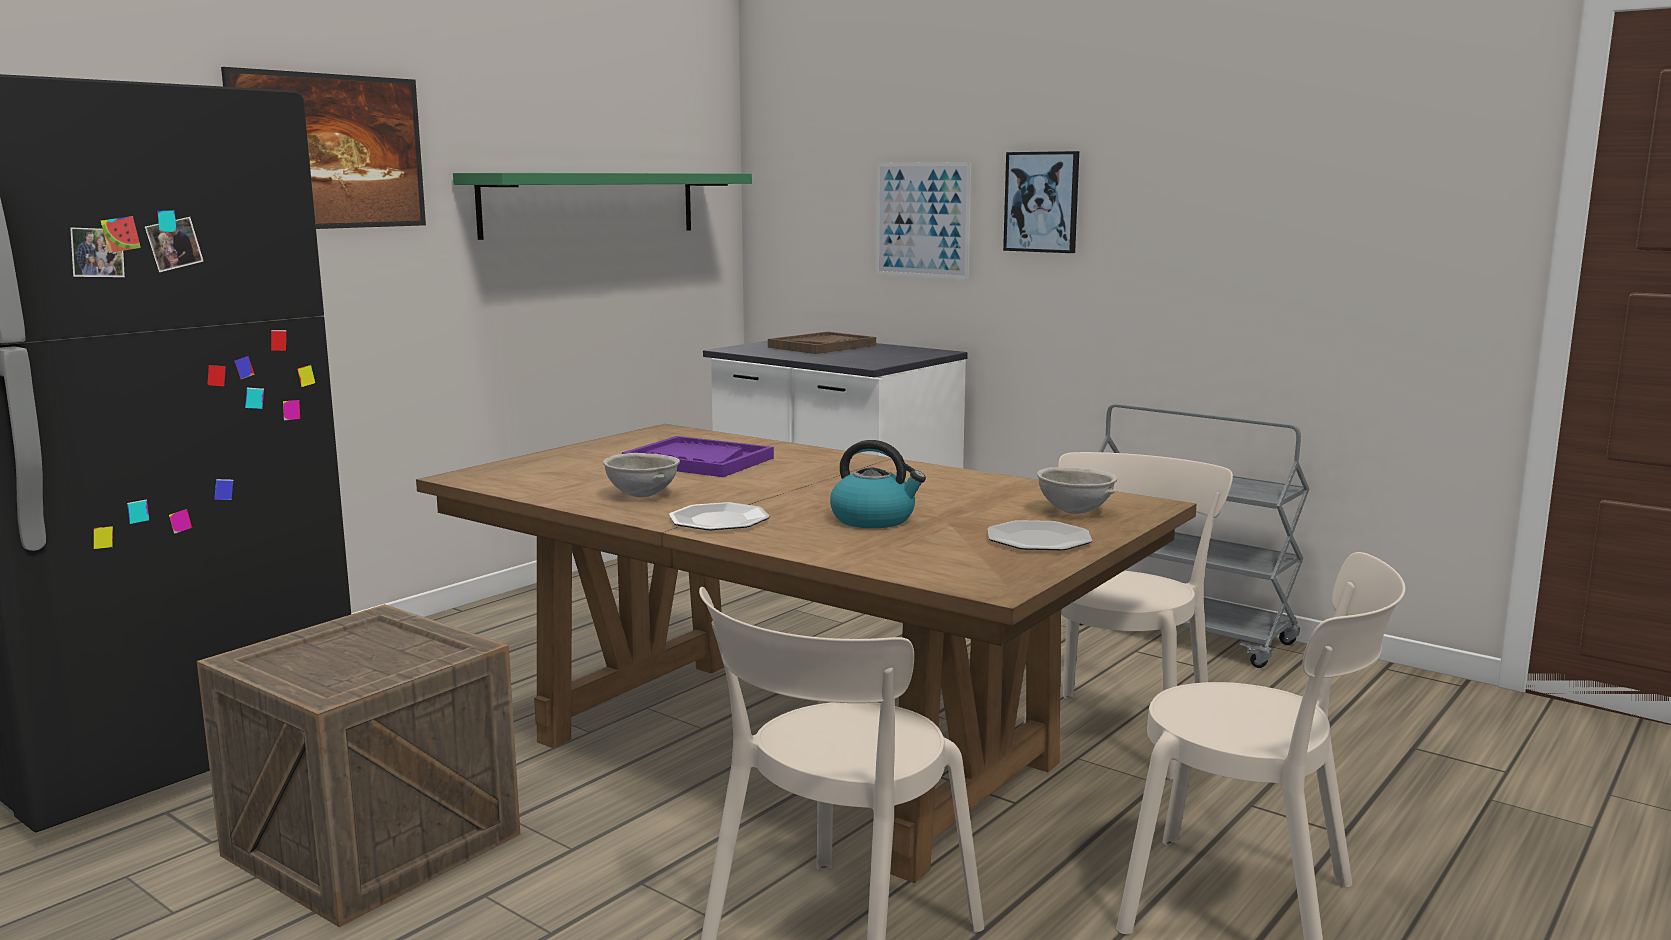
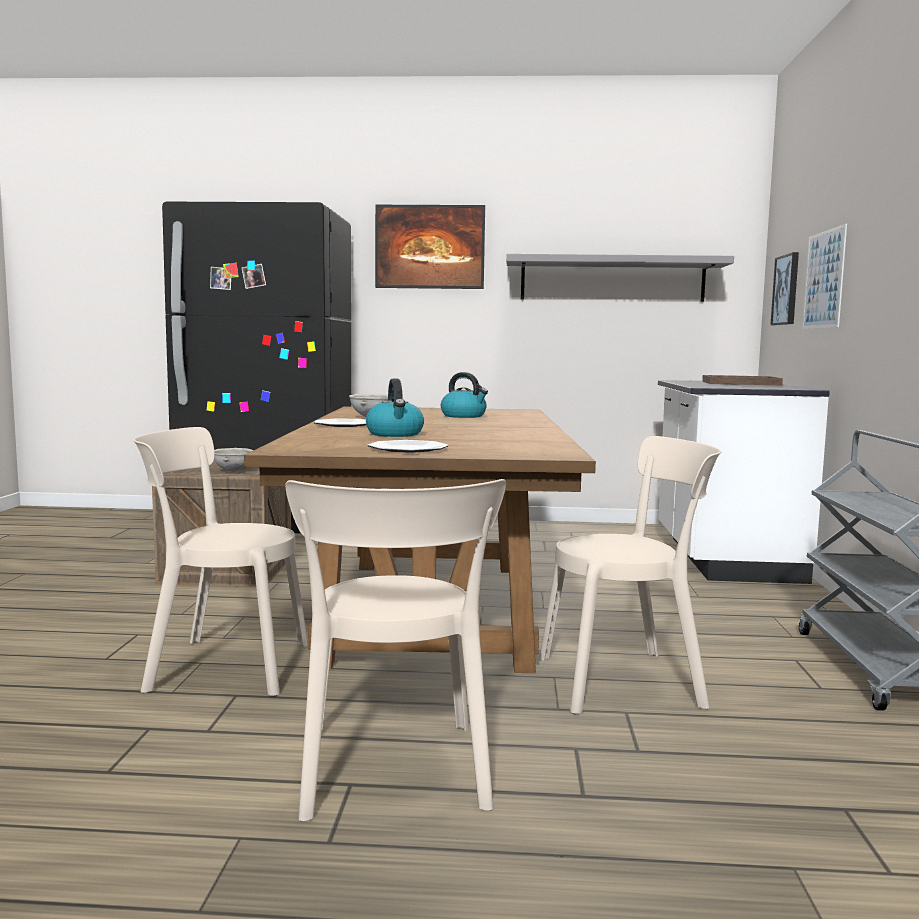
camera: 55 degrees right, 5 degrees down
green shelf [453,173,752,240] -> grey shelf [506,254,734,302]
purple tray [622,436,774,477] -> kettle [441,372,488,418]
picture [1003,151,1079,253] -> picture moved to [770,252,799,325]
grey bowl [1037,467,1117,514] -> grey bowl moved to [214,448,253,472]

